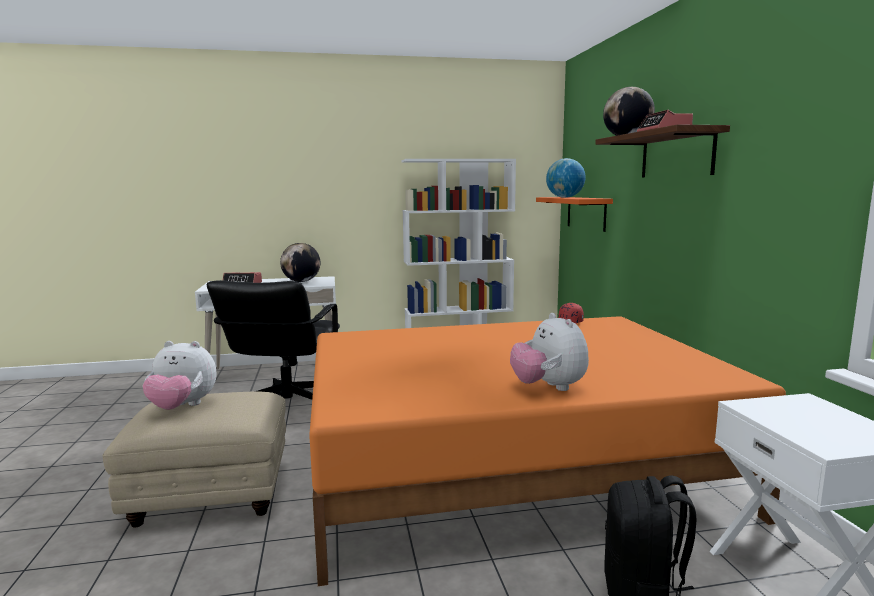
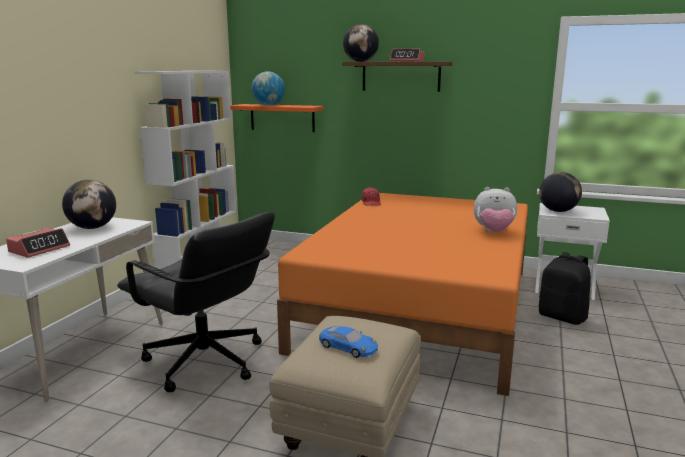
camera: 60 degrees left, 5 degrees up
plush toy [142,341,217,410] -> blue toy car [319,326,378,358]
none -> globe [539,172,582,212]

